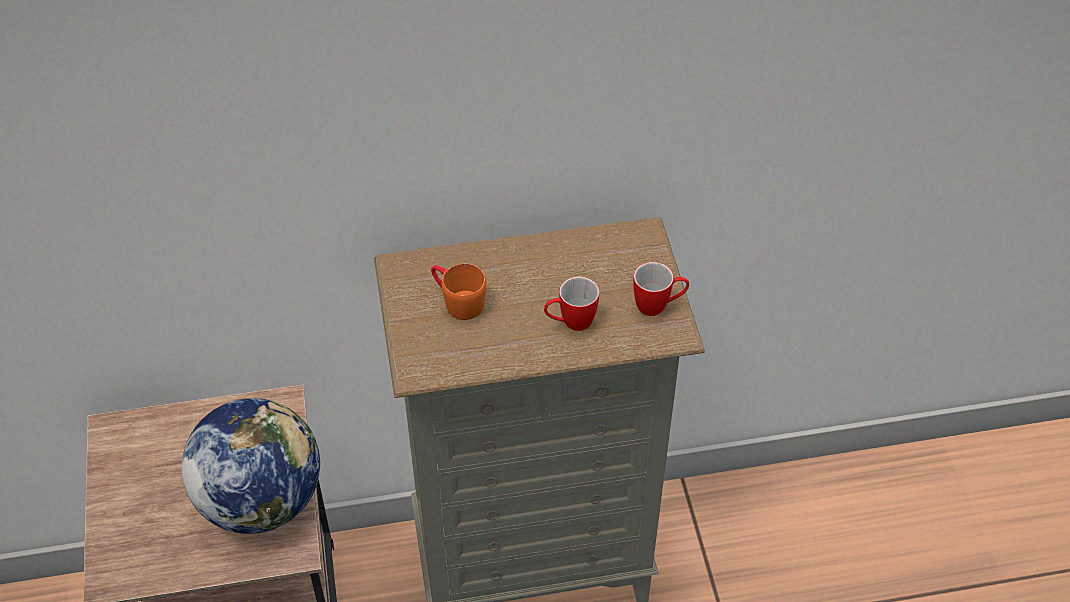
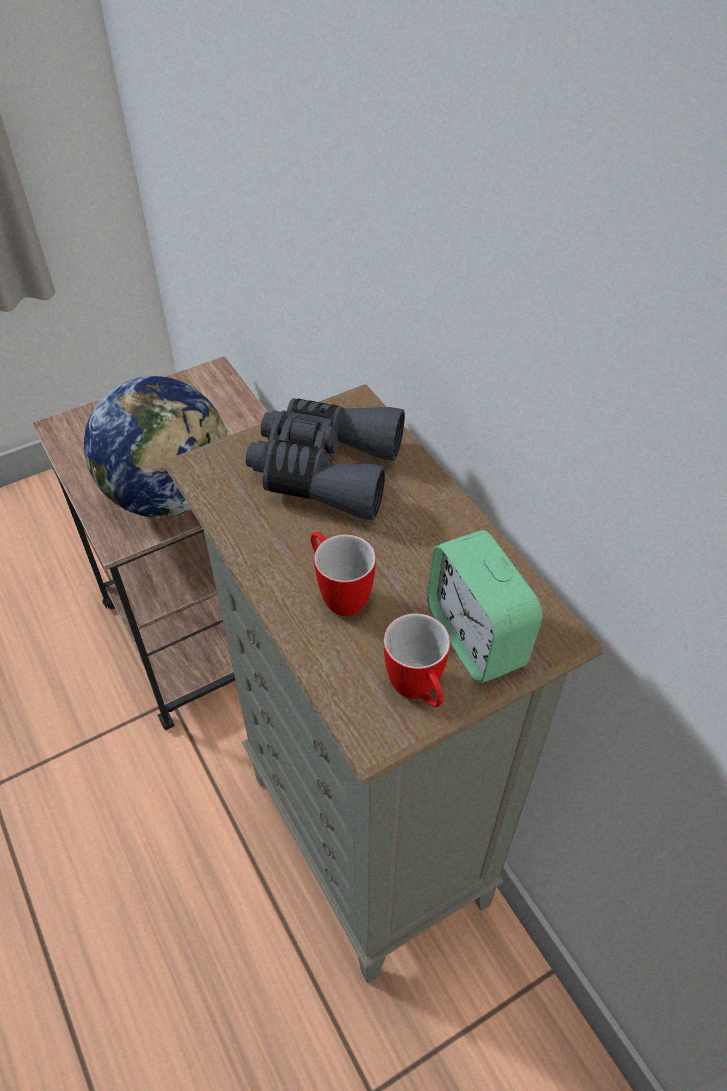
camera: 70 degrees right, 0 degrees up
orange mug [431,263,487,320] -> grey binoculars [246,398,405,520]
none -> alarm clock [427,530,543,684]

